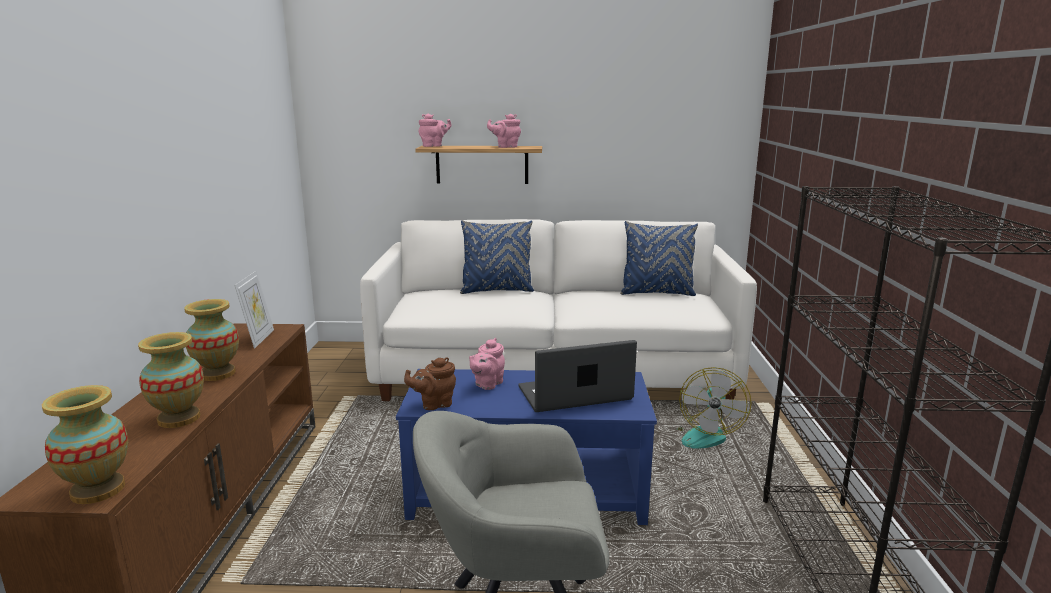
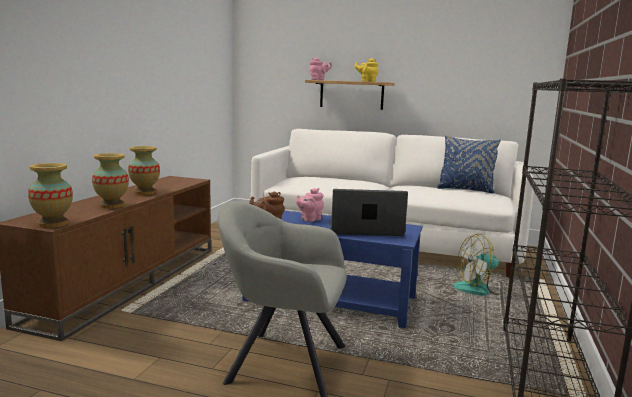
camera: 15 degrees right, 5 degrees down
picture frame [234,271,274,349] -> none
blue pillow [460,220,534,294] -> none
pink teapot [487,114,521,148] -> yellow teapot [355,58,379,82]
fan [677,367,752,449] -> fan turned 45 degrees clockwise [452,234,507,296]

